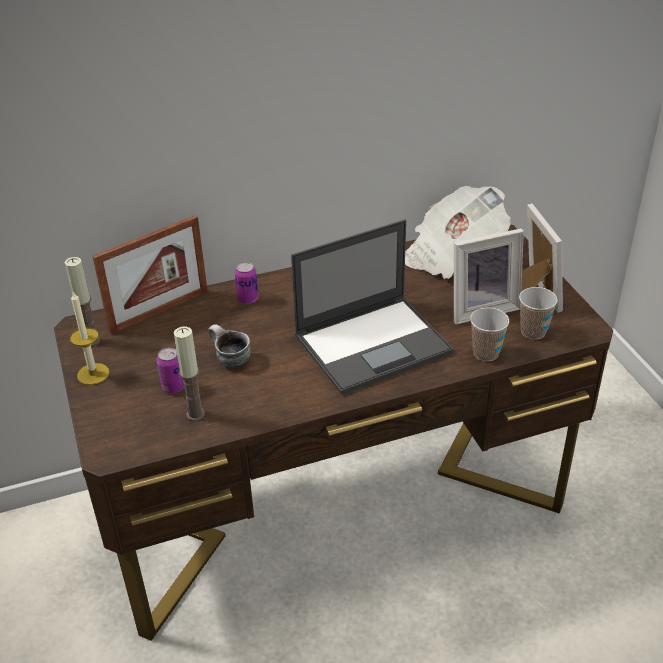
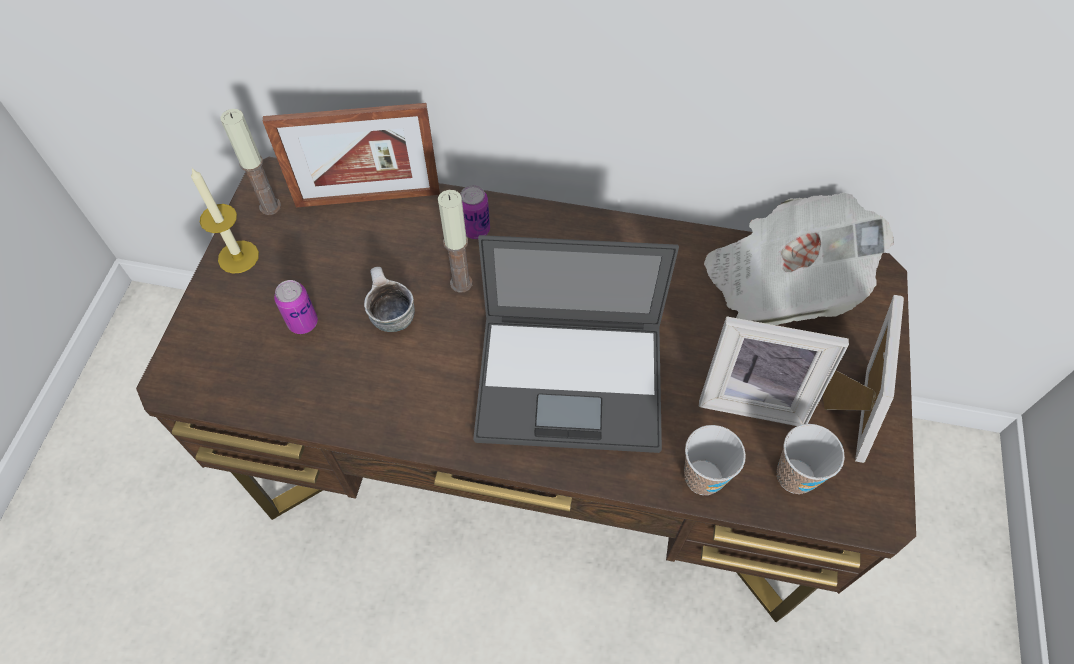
camera: 30 degrees right, 20 degrees up
candle [174,326,205,421] -> candle moved to [438,190,473,293]

